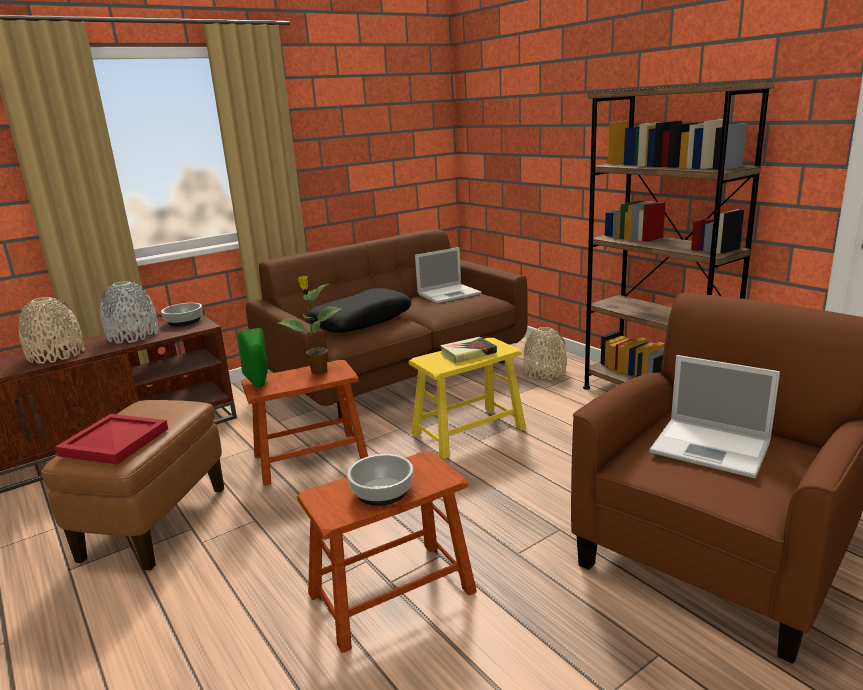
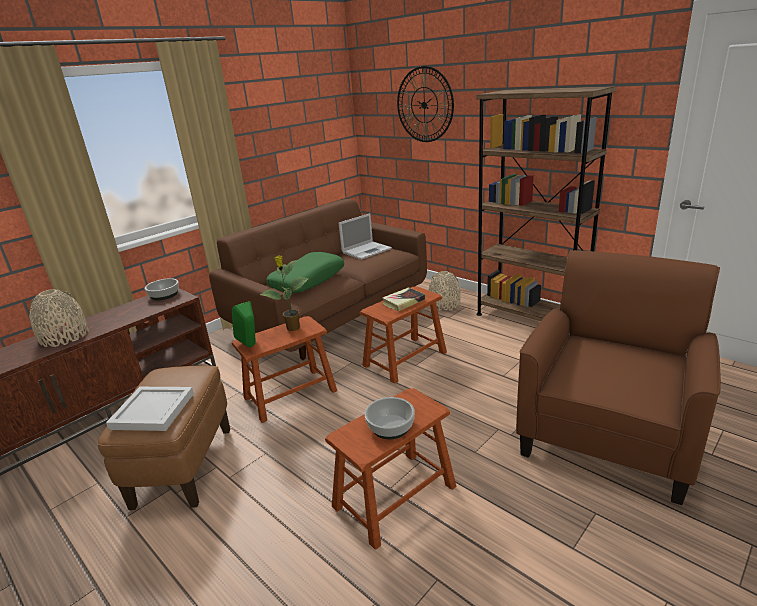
camera: 10 degrees left, 5 degrees up
red tray [55,414,168,465] -> white tray [106,387,194,431]
grey vase [100,281,159,344] -> none
black pillow [307,288,411,333] -> green pillow [266,252,344,293]
yellow stool [409,338,526,459] -> brown stool [360,286,447,384]
laptop [649,355,780,478] -> none
none -> wall clock [397,66,454,142]

